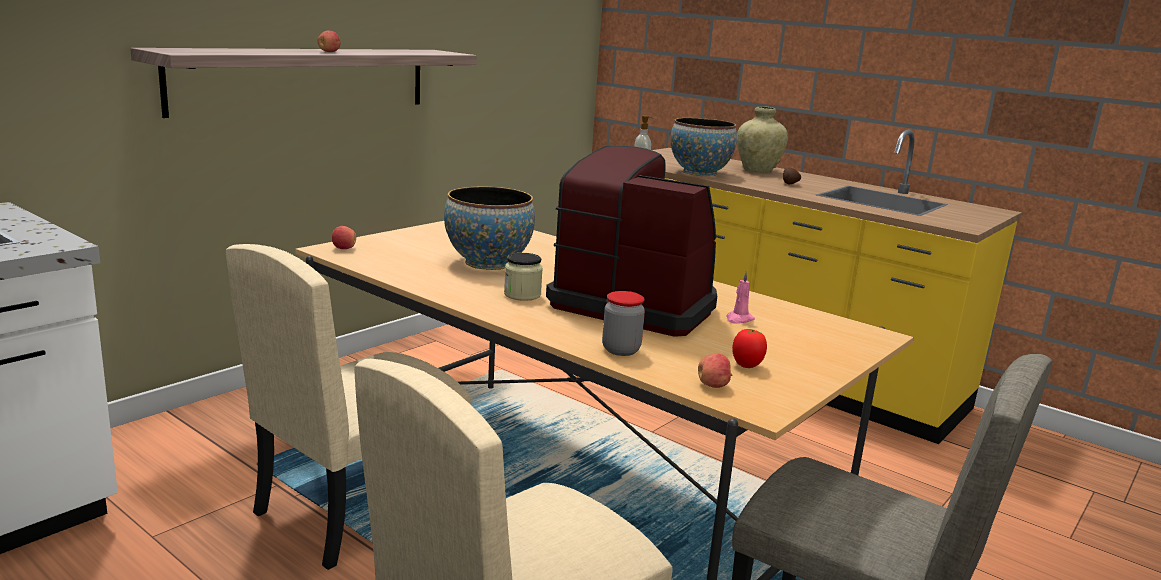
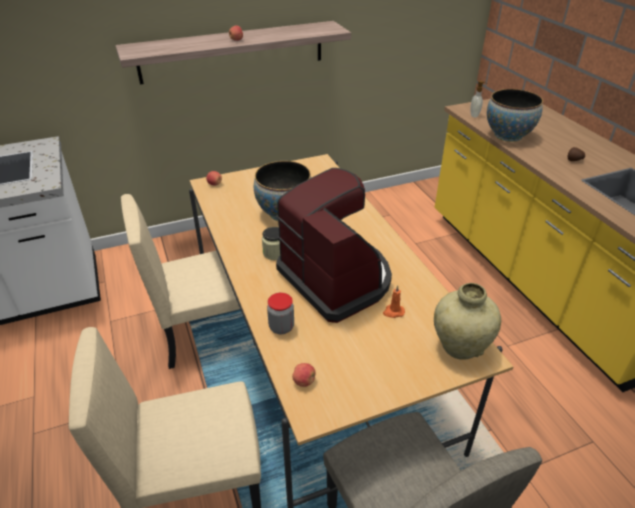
camera: 30 degrees right, 20 degrees up
pink candle [726,271,755,324] -> orange candle [383,285,405,318]
tomato [732,329,767,368] -> none
beige vase [737,106,788,173] -> beige vase moved to [434,283,501,360]

